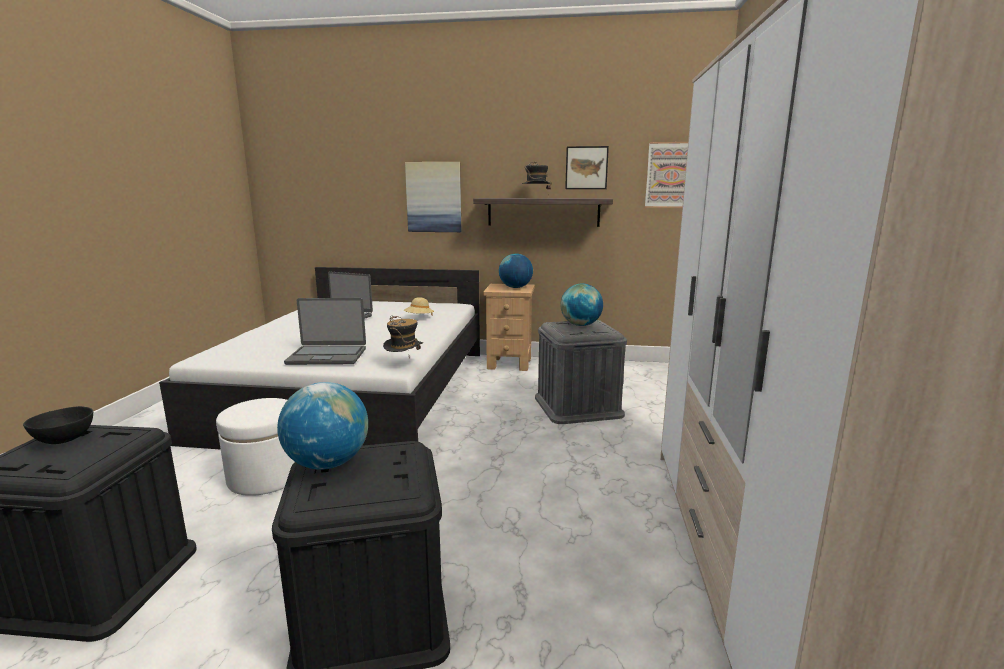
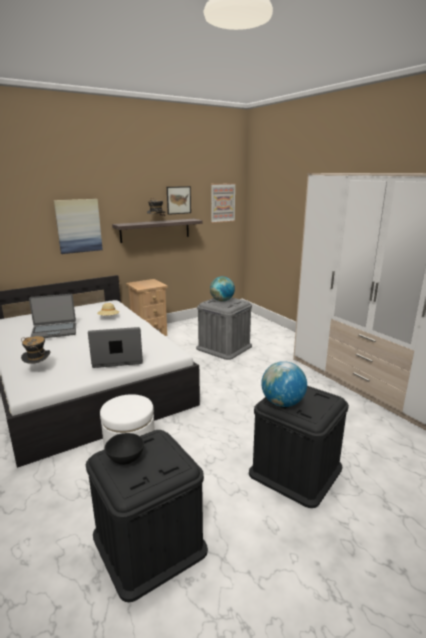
camera: 40 degrees left, 5 degrees up
laptop [284,298,366,365] -> laptop turned 150 degrees counterclockwise [88,327,143,368]
hat [383,315,423,352] -> hat moved to [21,336,50,364]
globe [499,253,533,288] -> none

